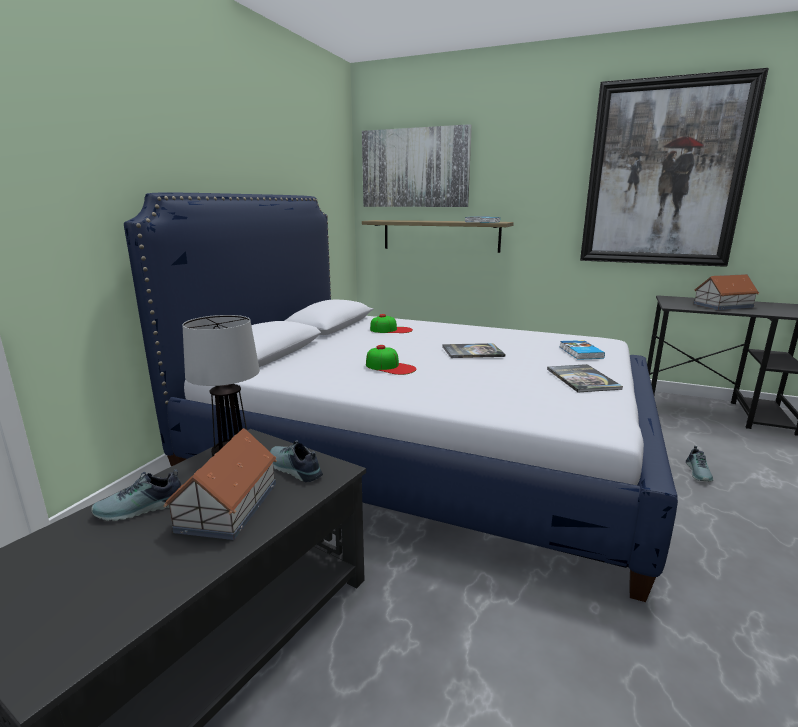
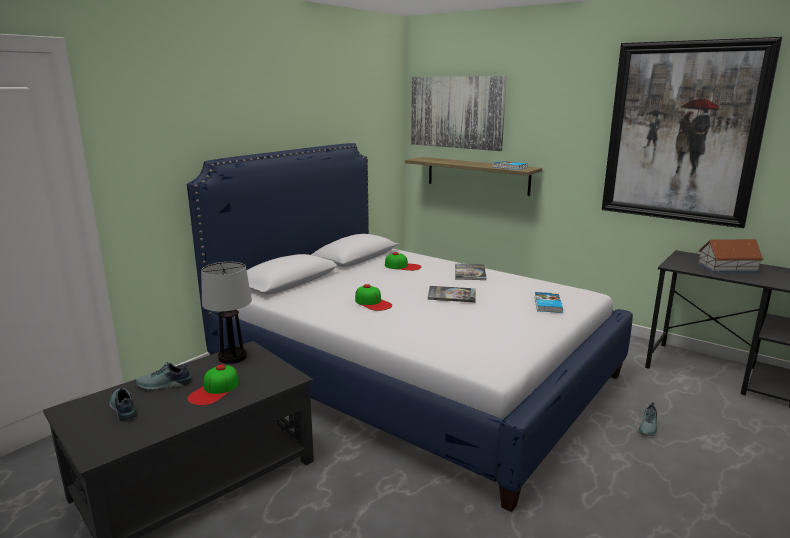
camera: 15 degrees right, 0 degrees up
toy house [164,428,277,540] -> cap [188,365,239,406]
shoe [270,440,323,482] -> shoe moved to [110,387,137,421]
book [547,364,623,393] -> book moved to [455,264,486,280]

